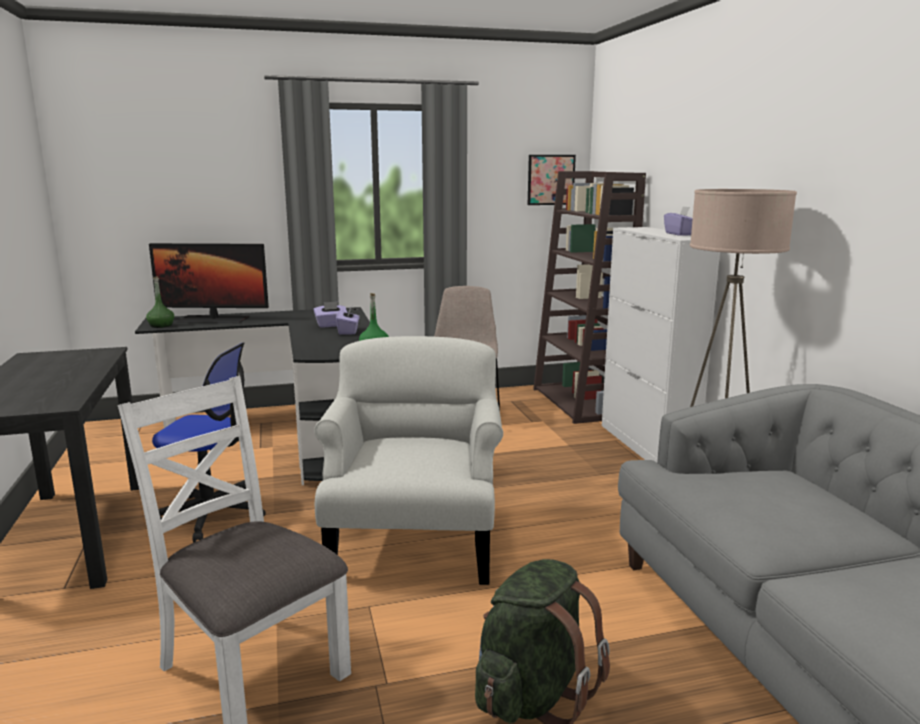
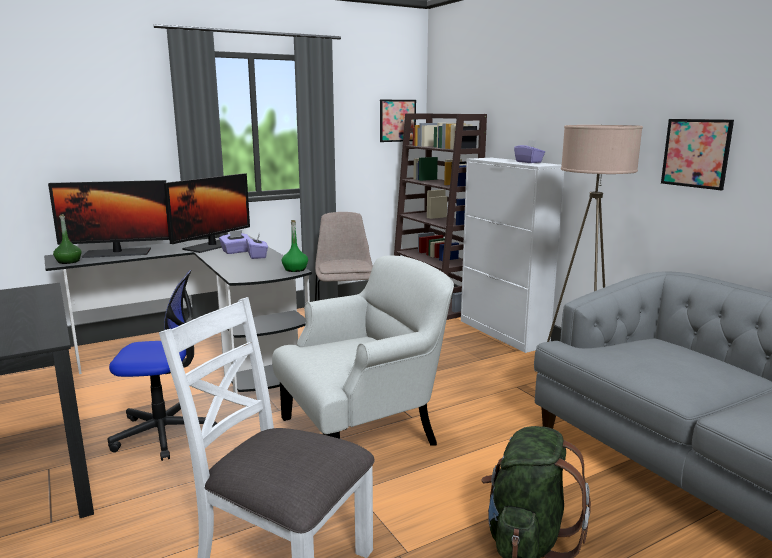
camera: 15 degrees left, 0 degrees up
white armchair [314,336,503,585] -> white armchair turned 75 degrees clockwise [272,256,454,446]
none -> monitor [164,173,250,253]
none -> picture [661,119,734,190]

